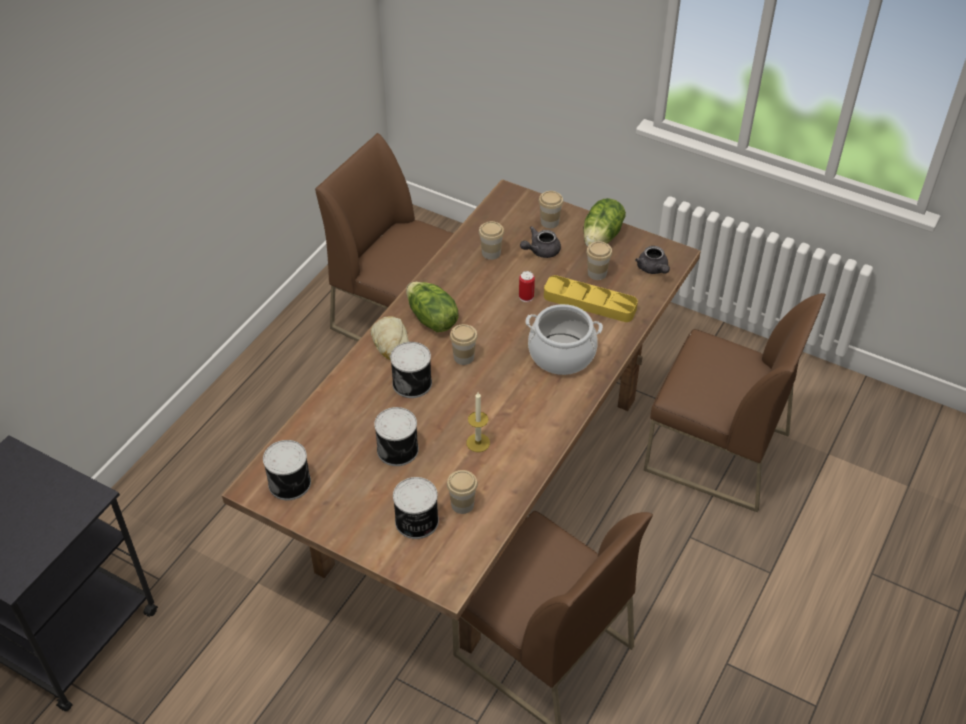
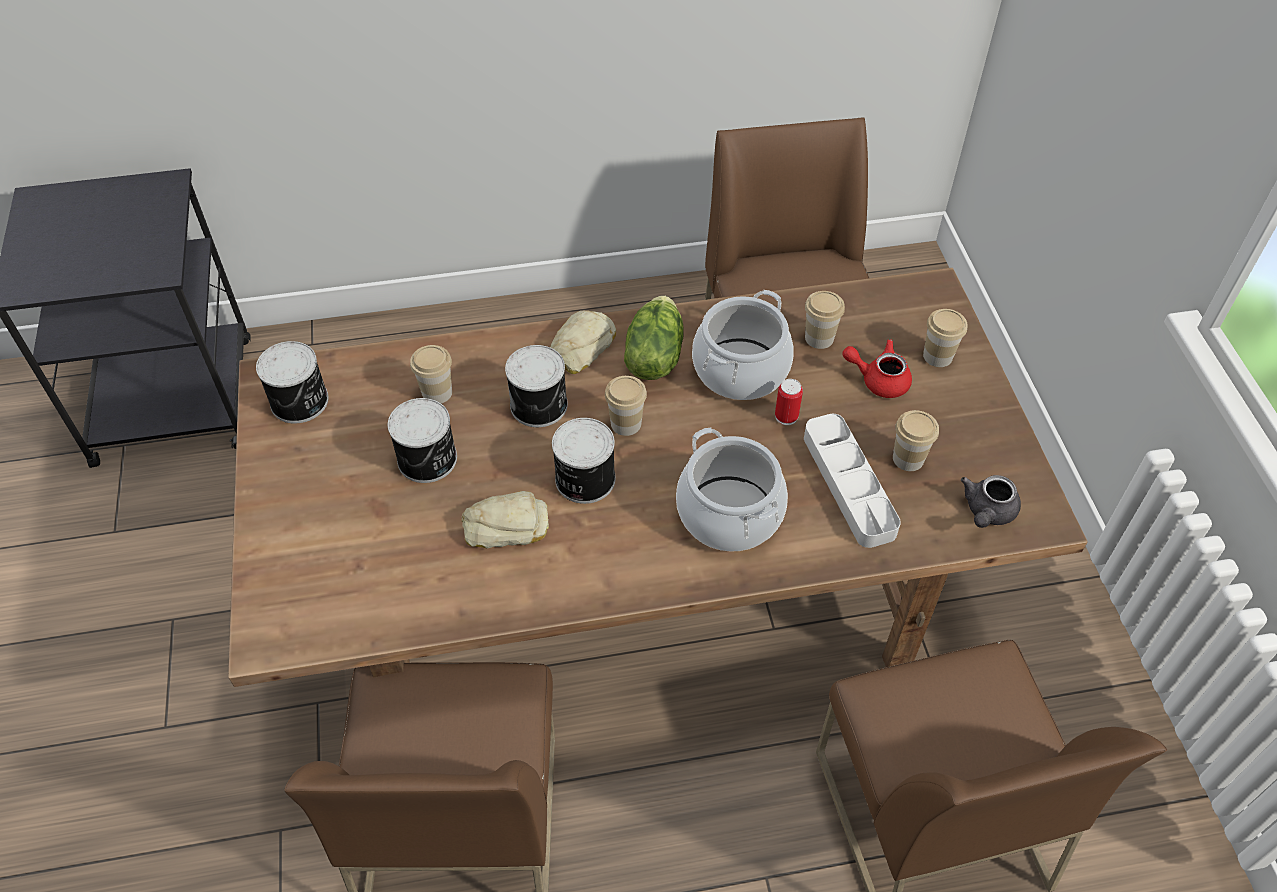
camera: 50 degrees right, 5 degrees up
can [393,477,439,539] -> can moved to [552,418,615,504]
cup [447,470,478,514] -> cup moved to [410,345,452,404]
candle [467,392,490,452] -> bread [462,491,549,549]
grey teapot [520,226,561,258] -> red teapot [842,339,912,398]
yellow tray [544,275,638,322] -> grey tray [804,414,901,548]
lettuce [583,198,626,247] -> none
none -> cooking pot [692,290,794,400]

